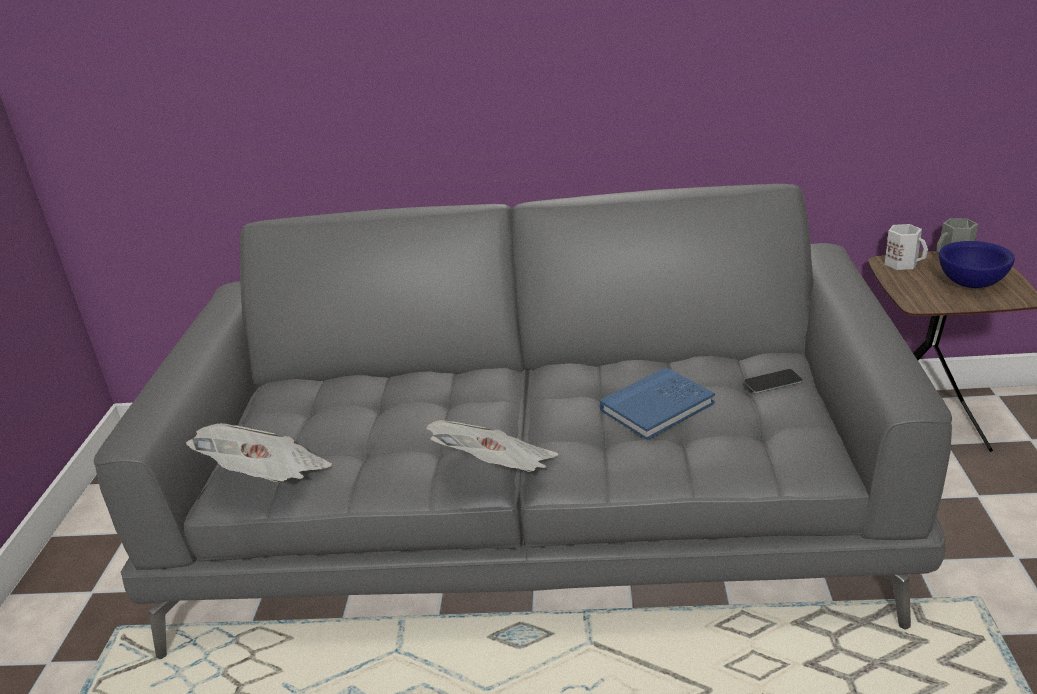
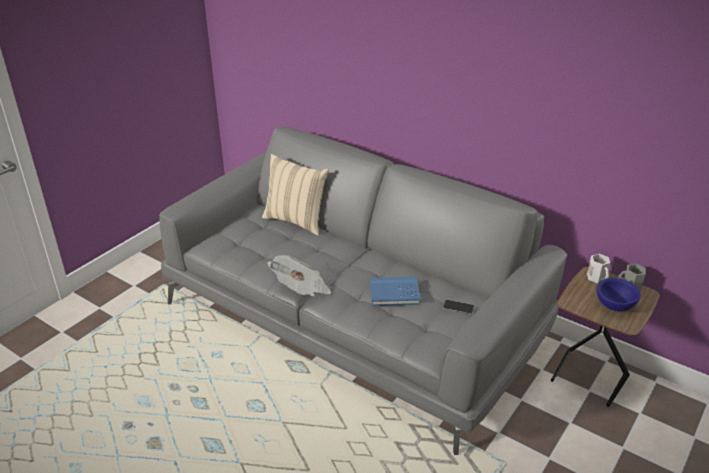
camera: 30 degrees right, 5 degrees up
newspaper [186,423,332,482] -> none
none -> beige pillow [262,154,329,235]

